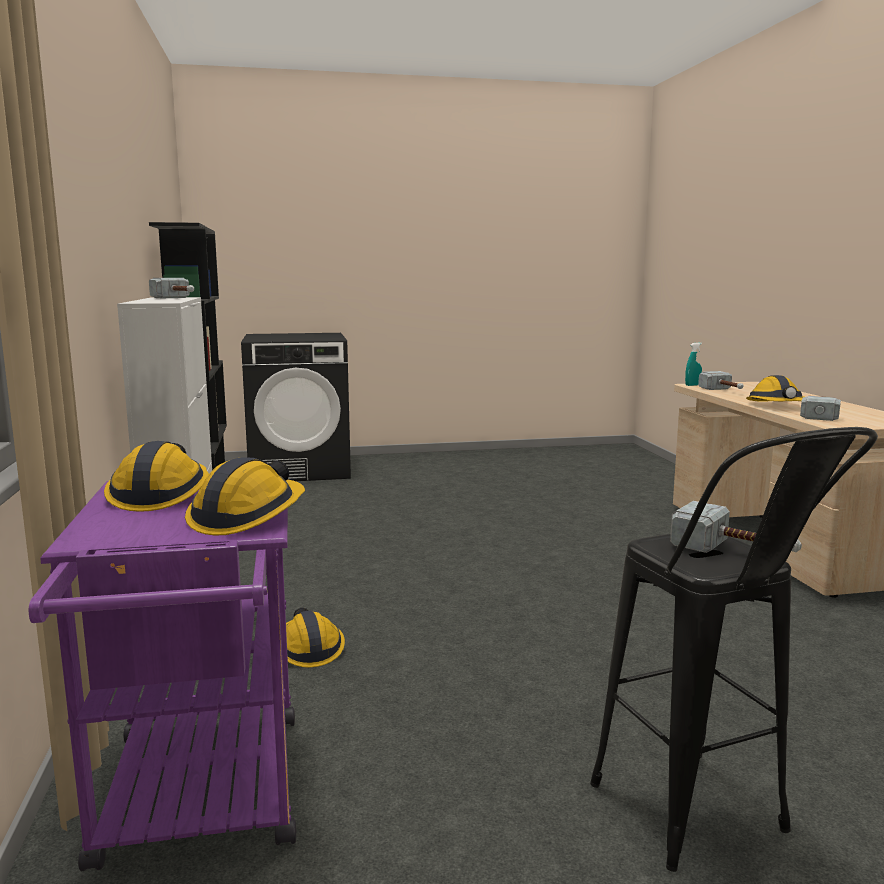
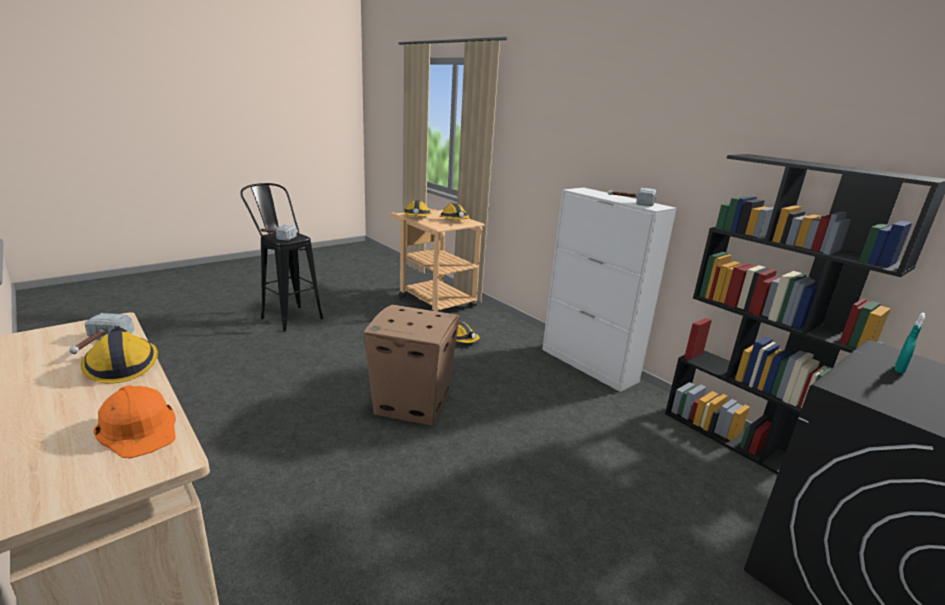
camera: 150 degrees right, 10 degrees up
purple cart [29,481,296,871] -> beige cart [390,208,485,311]
turquoise spray bottle [685,343,702,386] -> turquoise spray bottle moved to [895,313,925,373]
hammer [698,371,744,390] -> orange hard hat [93,385,176,458]
none -> cardboard box [363,304,460,426]

